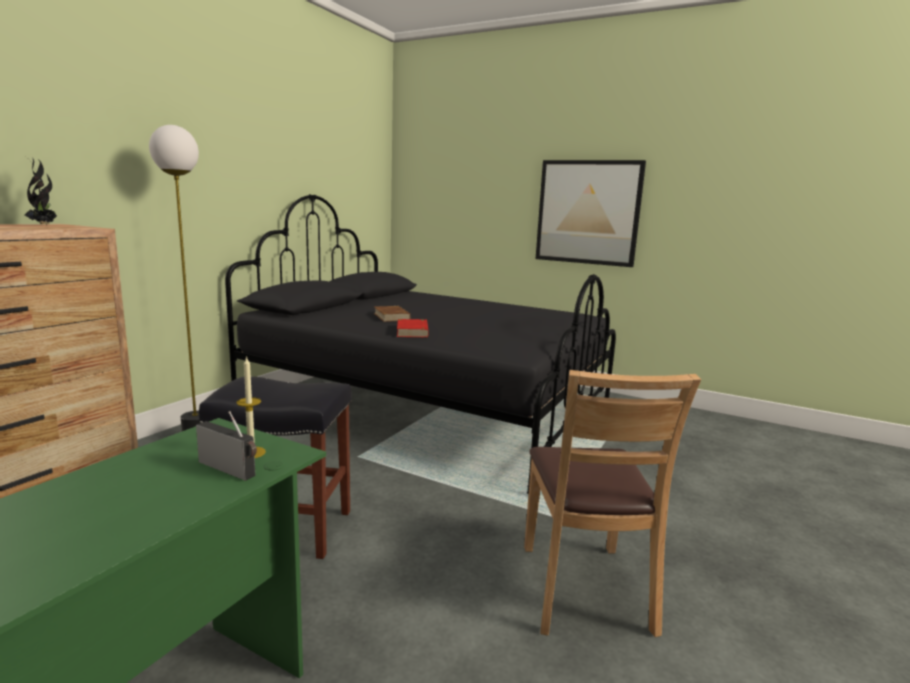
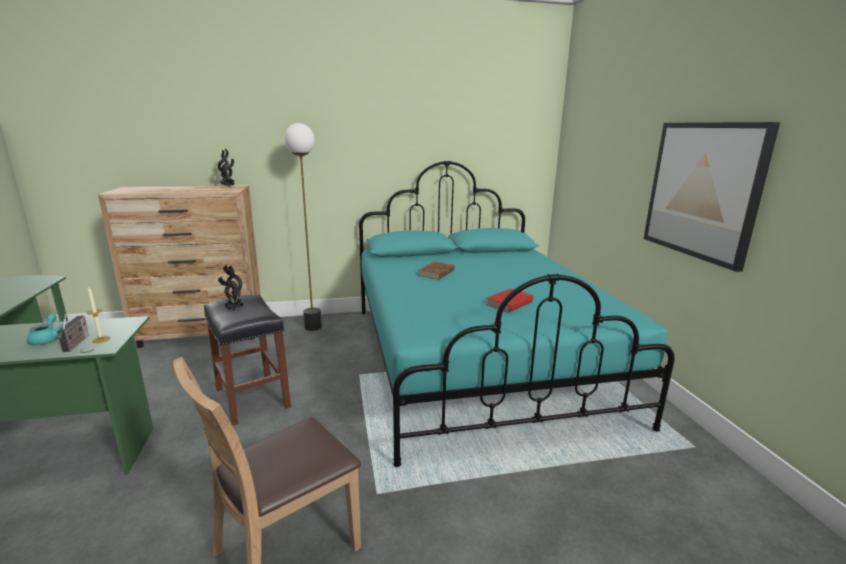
camera: 50 degrees right, 5 degrees up
black bed [225,194,616,495] -> turquoise bed [359,161,675,467]
red book [397,319,429,337] -> red book moved to [486,288,533,313]
none -> turquoise teapot [27,314,63,345]
none -> potted plant [218,265,244,311]

